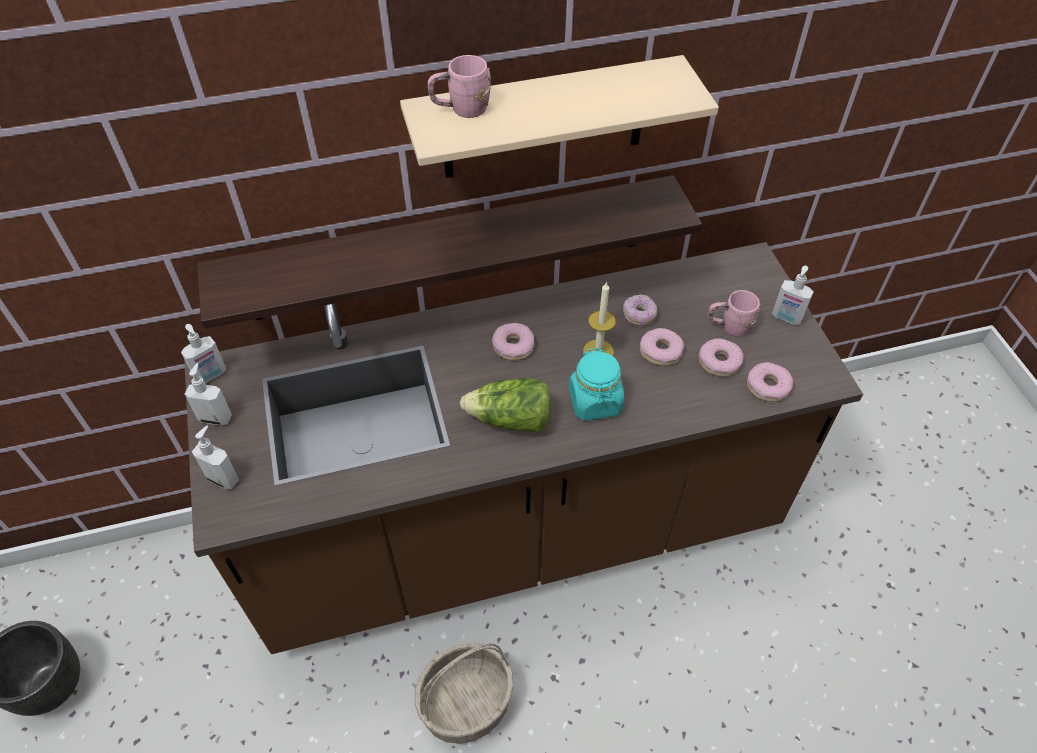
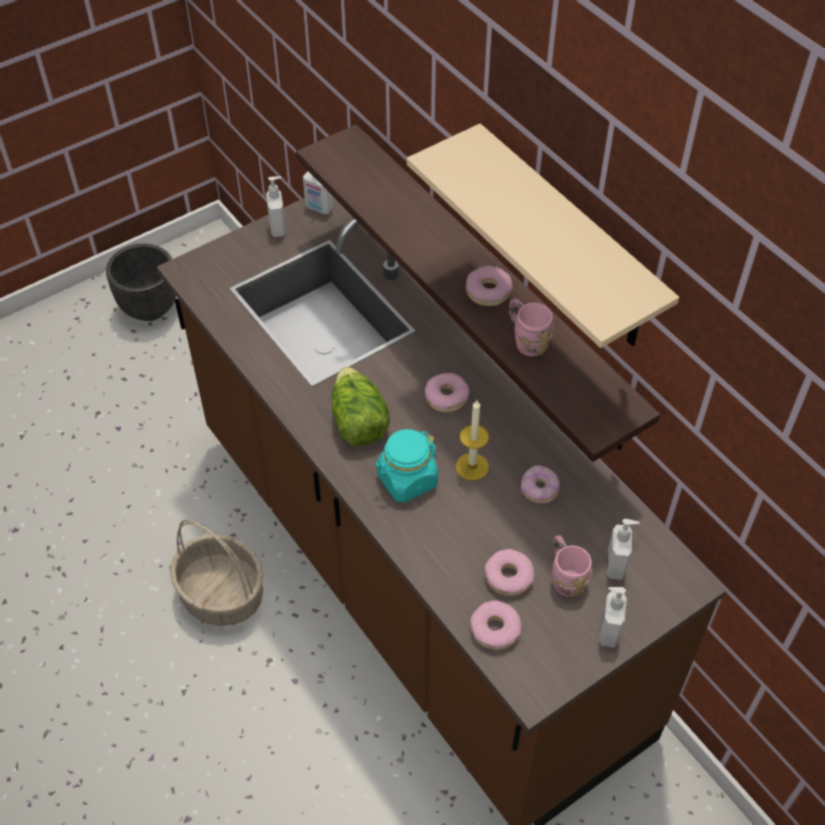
camera: 70 degrees right, 0 degrees up
soap dispenser [192,426,239,489] -> soap dispenser moved to [607,519,640,580]
pink mug [428,55,491,118] -> pink mug moved to [509,298,554,357]
donut [640,328,684,366] -> donut moved to [466,266,513,306]

